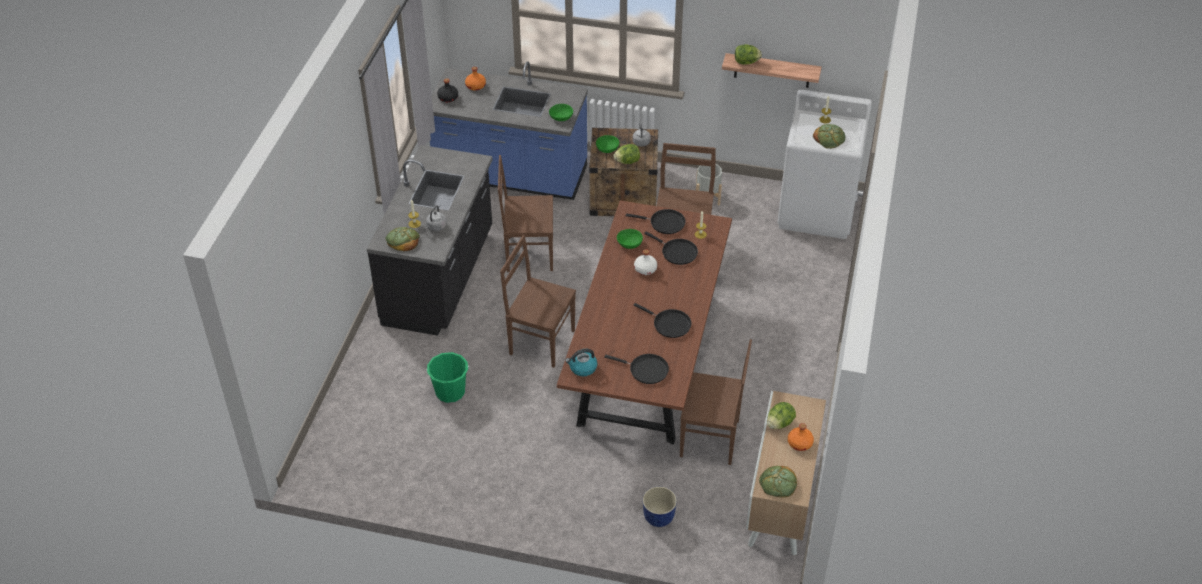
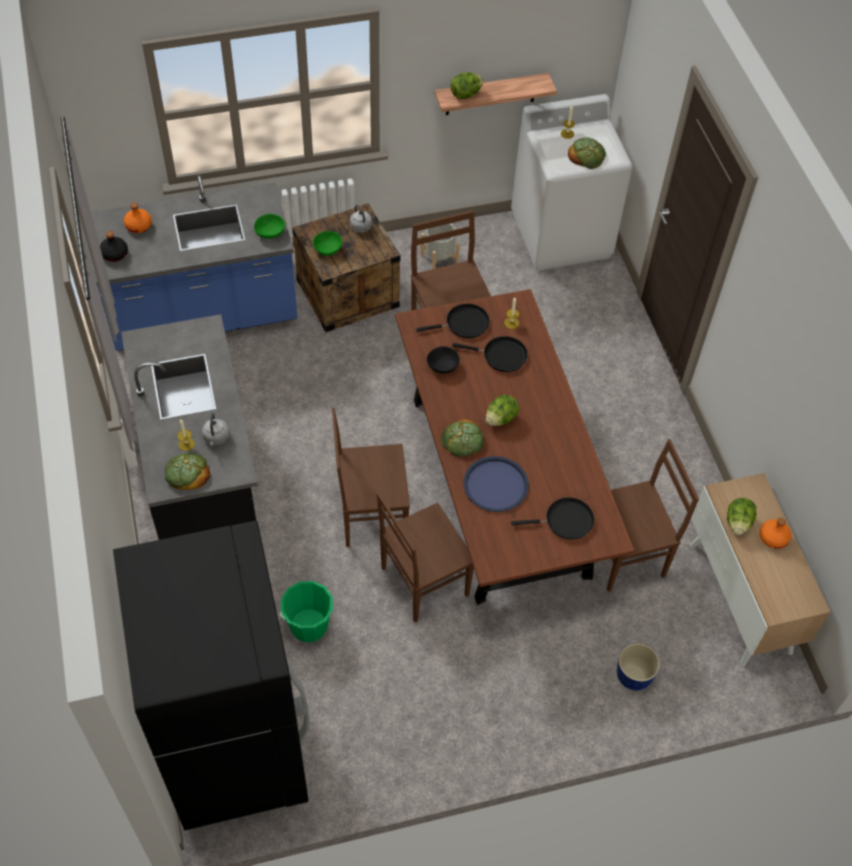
camera: 30 degrees left, 10 degrees up
brown chair [498,155,553,272] -> brown chair moved to [377,492,474,623]
kettle [565,349,597,376] -> none
lettuce [613,144,640,164] -> lettuce moved to [486,395,519,426]
green bowl [617,229,643,249] -> black bowl [427,346,460,374]
white bottle [634,249,657,275] -> none
black frying pan [634,303,691,338] -> none
bread [759,466,797,498] -> bread moved to [441,419,484,457]
none -> black fridge [113,521,309,831]
none -> blue tray [463,456,529,512]

